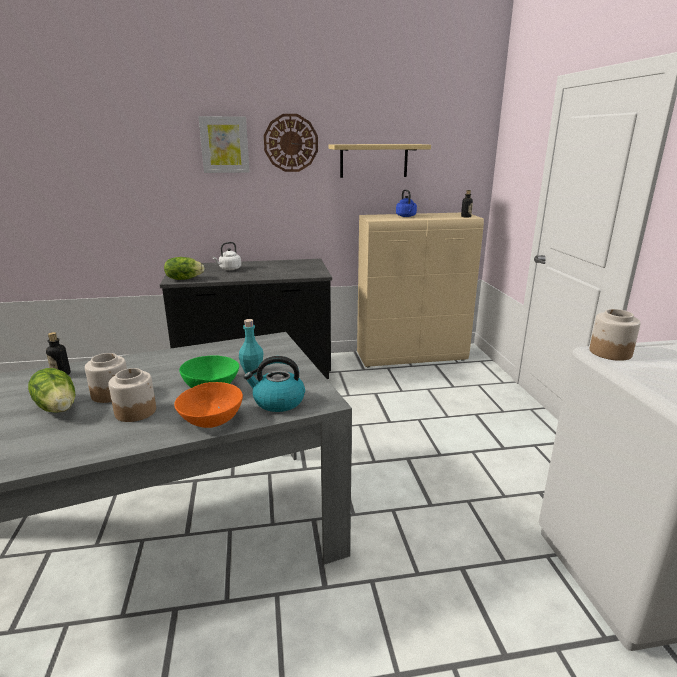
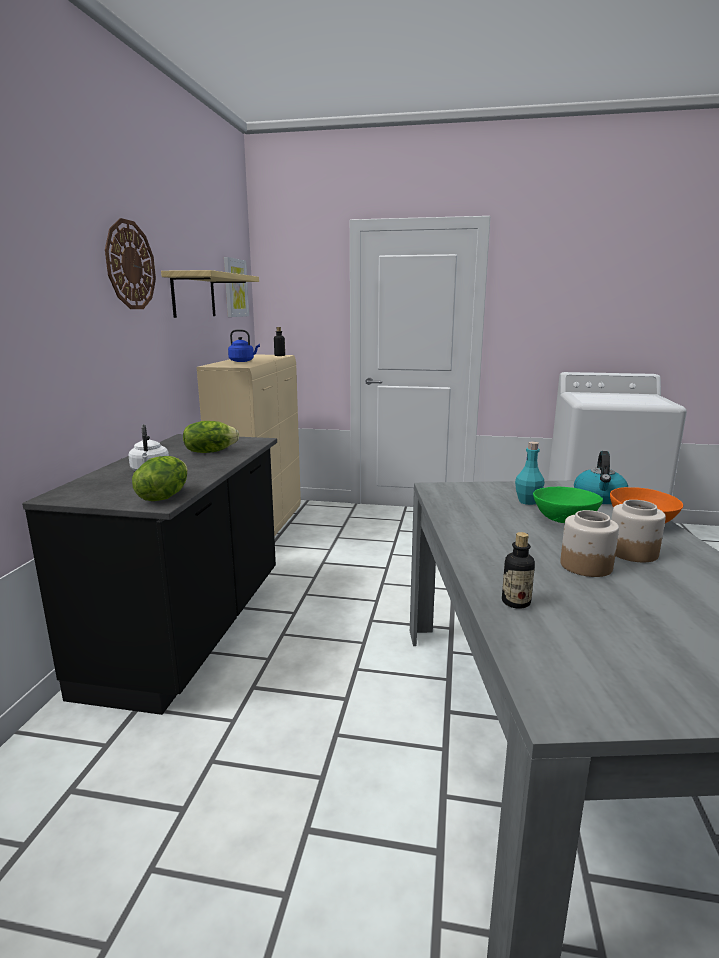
camera: 70 degrees left, 5 degrees down
lettuce [28,368,76,413] -> lettuce moved to [183,421,239,453]
picture [198,116,250,173] -> picture moved to [224,257,249,317]
jar [589,309,641,361] -> none

